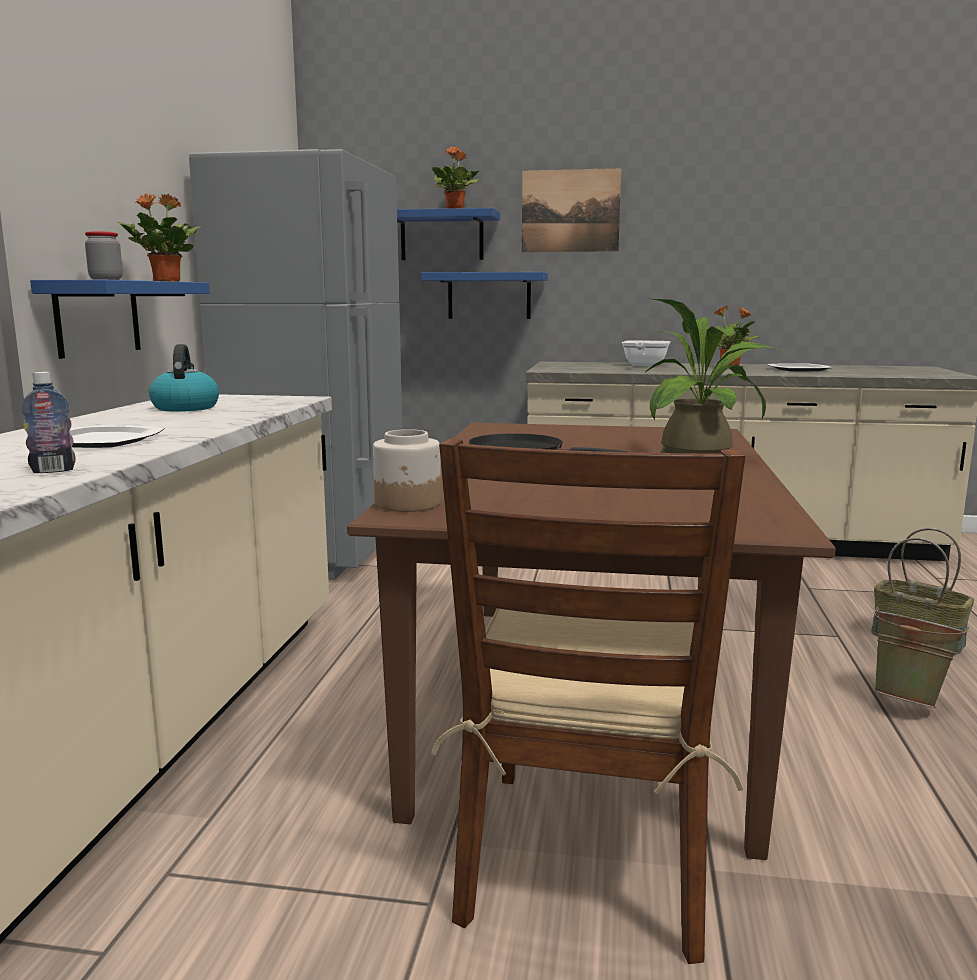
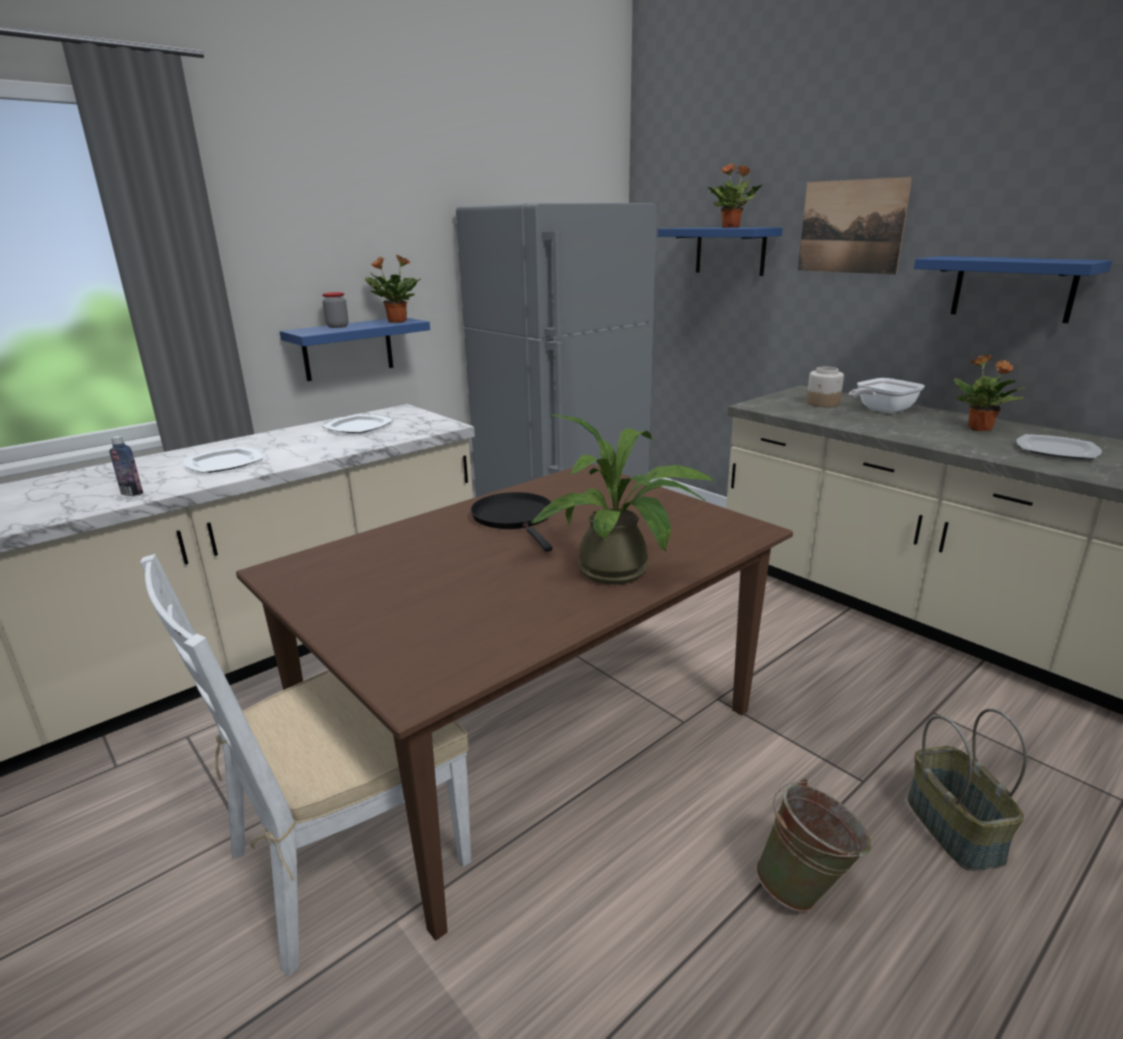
camera: 40 degrees right, 10 degrees up
kettle [149,344,219,412] -> plate [322,414,394,433]
jar [373,429,441,512] -> jar moved to [806,367,844,407]
blue shelf [421,272,548,319] -> blue shelf moved to [914,256,1112,323]
brown chair [431,439,745,964] -> white chair [140,554,471,976]

